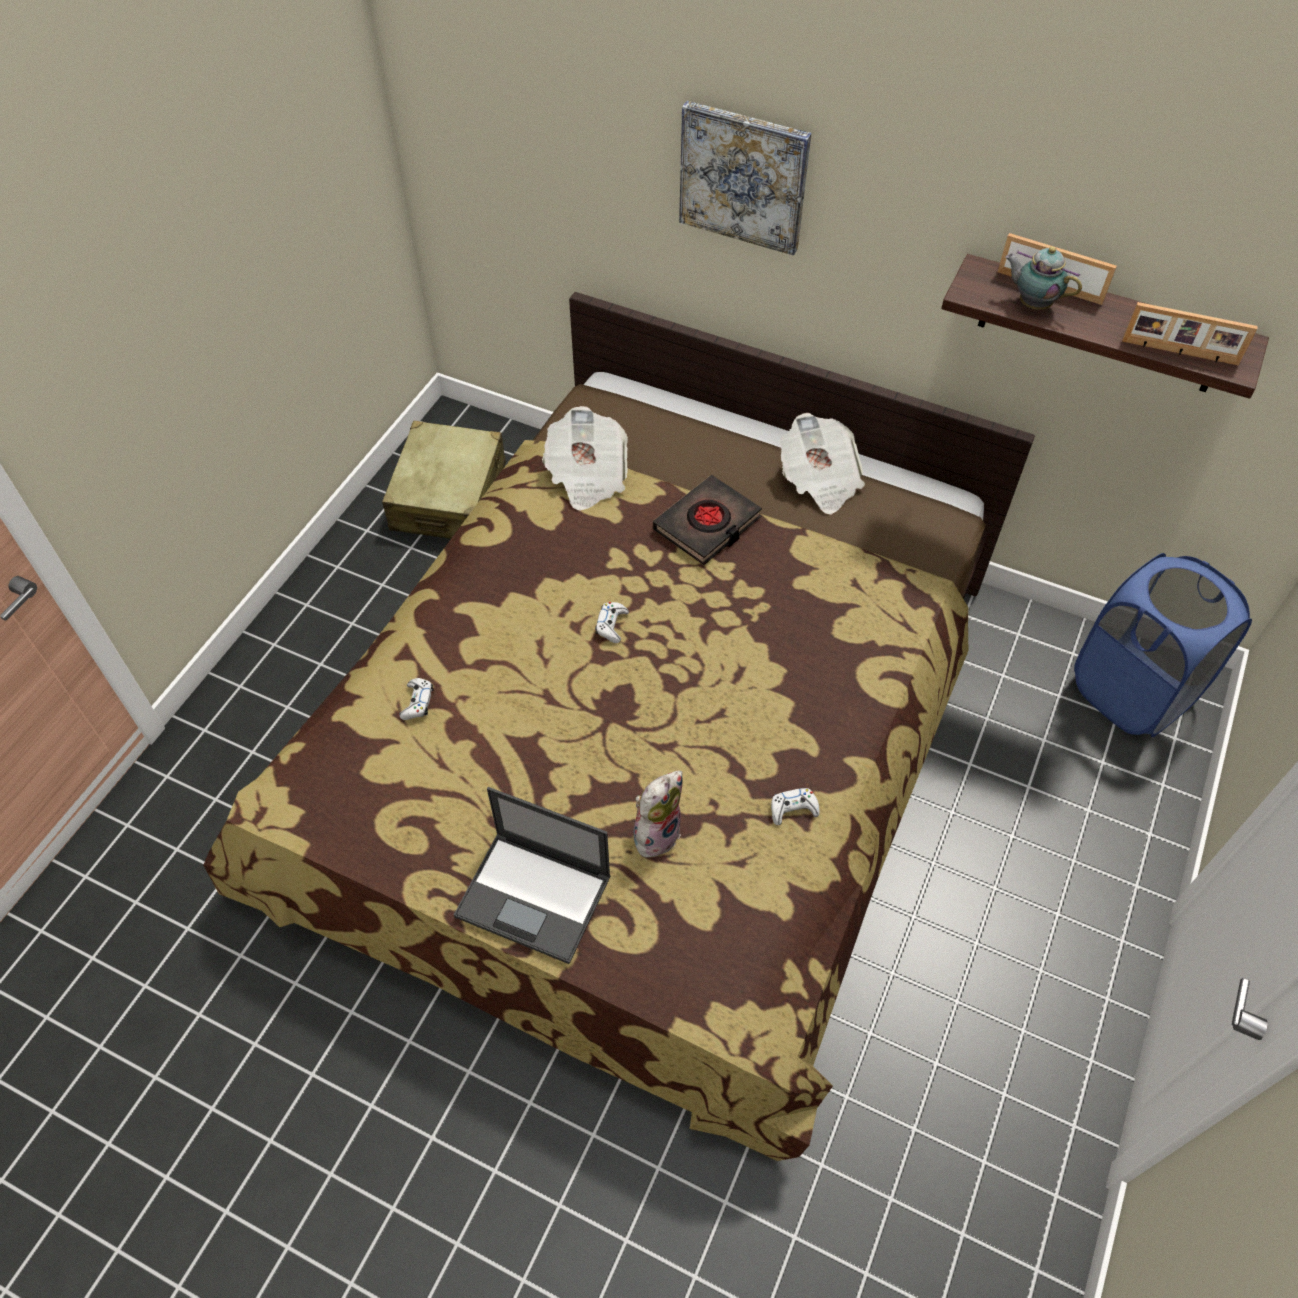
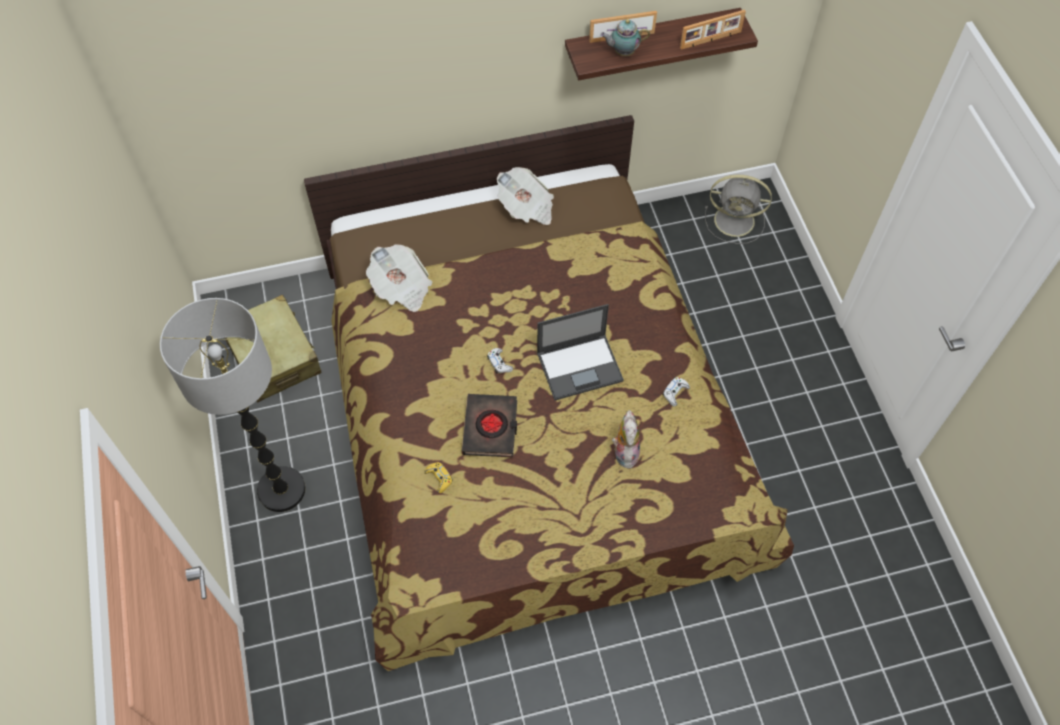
camera: 40 degrees left, 5 degrees up
white game controller [399,678,434,720] -> yellow game controller [424,462,452,493]
laptop [454,787,611,964] -> laptop moved to [537,304,624,400]
black book [653,475,762,565] -> black book moved to [462,394,517,457]
picture [679,101,812,255] -> none
blue laundry basket [1074,553,1252,737] -> grey fan [705,175,772,244]
none -> floor lamp [160,298,306,512]

